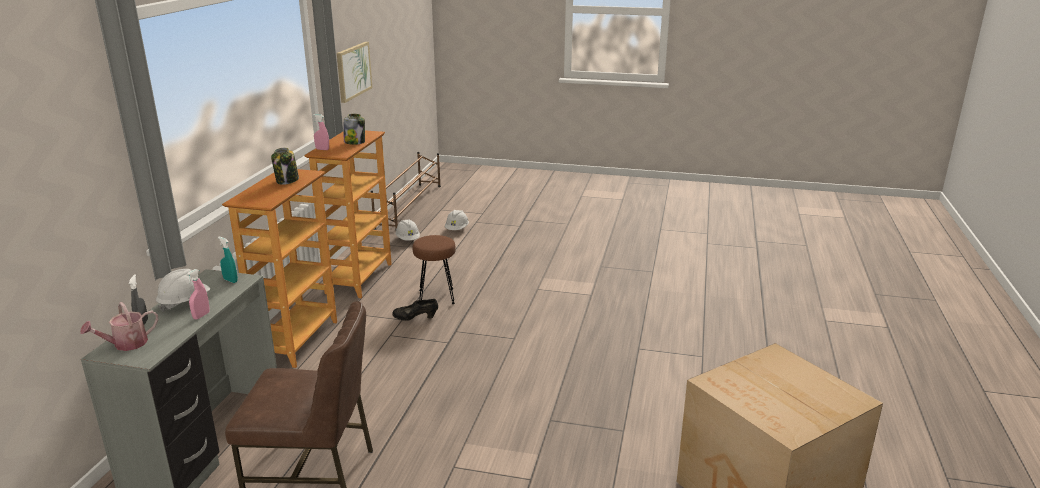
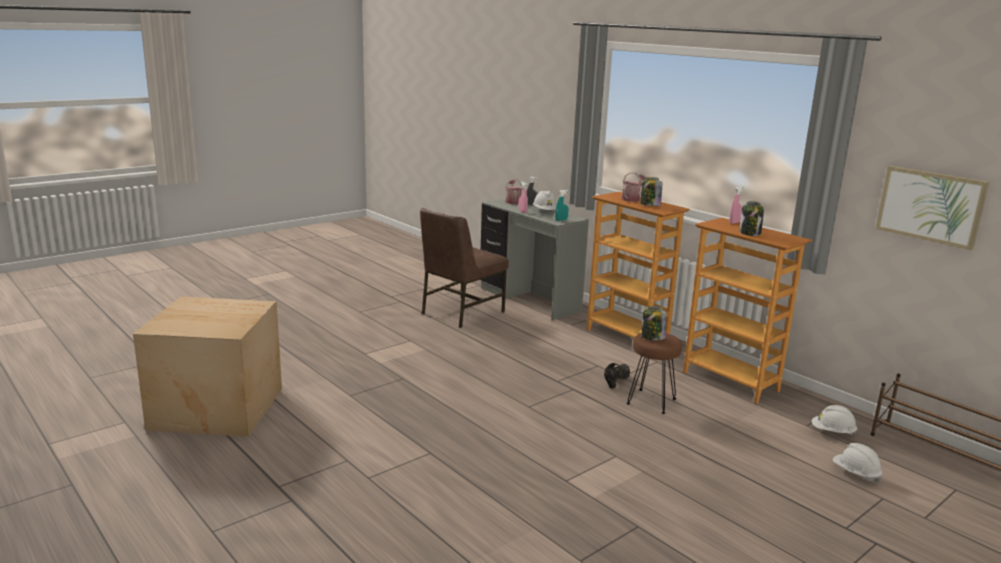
camera: 125 degrees right, 5 degrees down
none -> watering can [622,172,646,202]
none -> jar [641,306,667,340]

